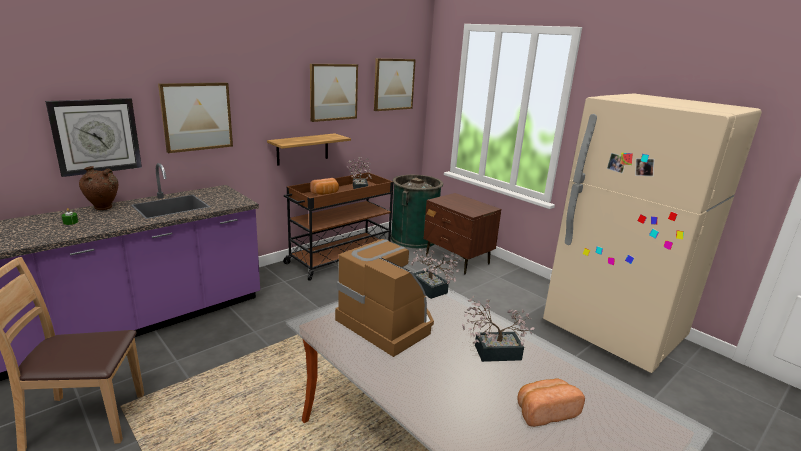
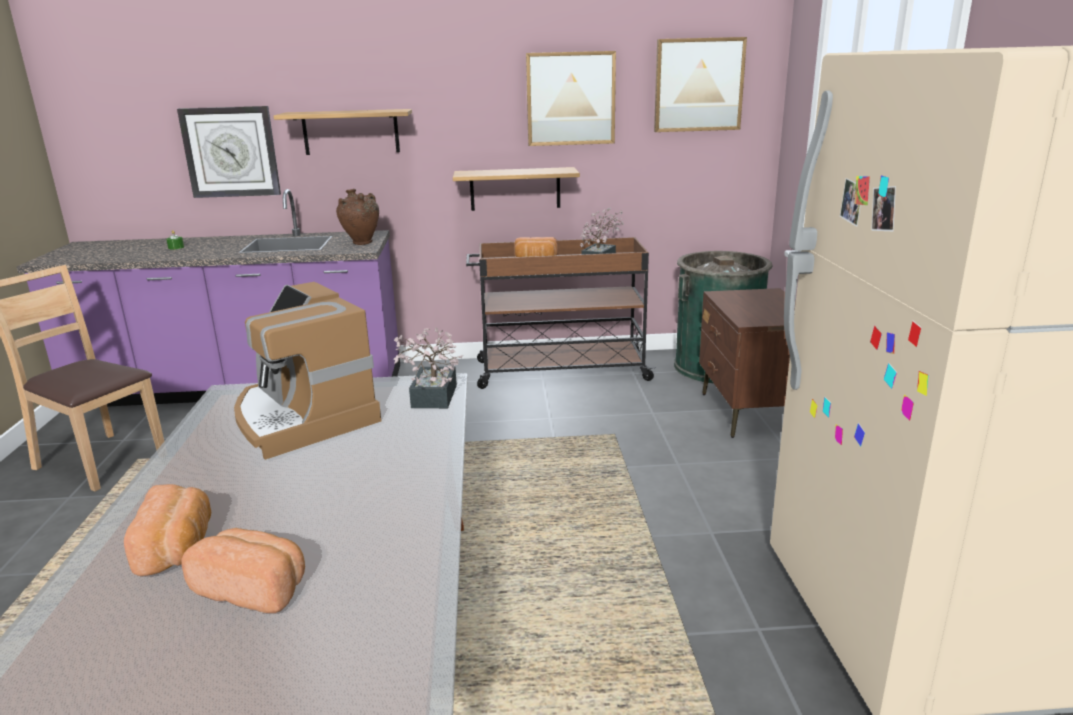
camera: 40 degrees right, 0 degrees up
brown vase [79,166,118,210] -> brown vase moved to [336,189,379,245]
picture [158,82,233,153] -> shelf [273,109,412,155]
coffee machine [335,239,434,357] -> coffee machine turned 150 degrees clockwise [234,282,381,460]
potted plant [462,296,535,362] -> none
none -> bread [124,484,211,576]

